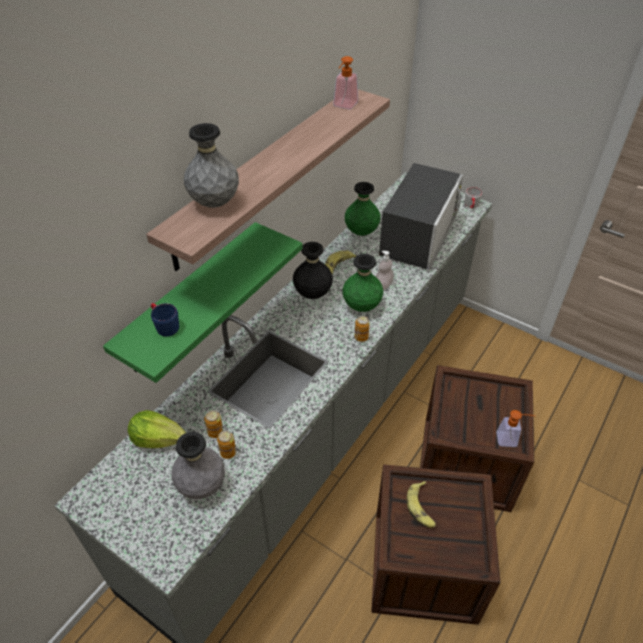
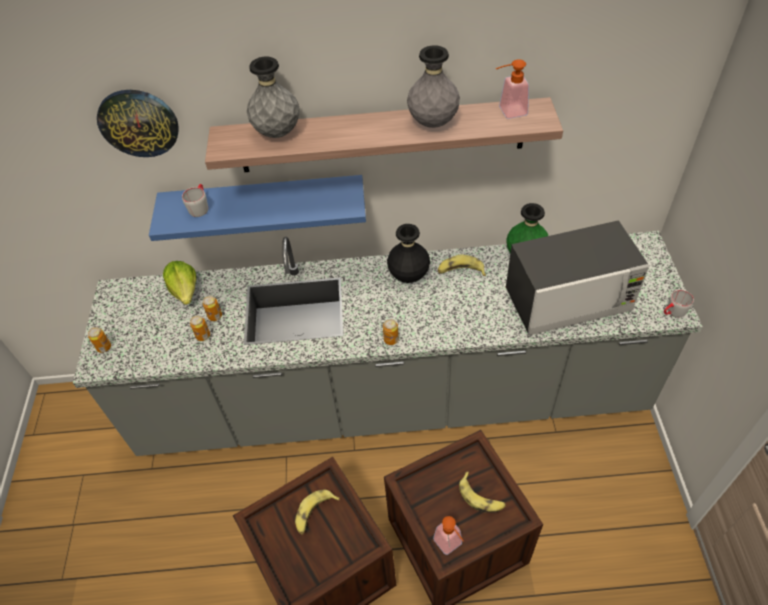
camera: 55 degrees right, 5 degrees up
green shelf [103,222,303,383] -> blue shelf [149,175,366,241]
blue mug [151,303,179,336] -> grey mug [182,184,208,217]
grey vase [171,432,225,499] -> grey vase moved to [407,45,460,128]
green vase [342,254,384,312] -> none
soap dispenser [375,251,394,290] -> none
none -> can [88,327,111,353]
none -> wall clock [97,90,179,157]
none -> banana [459,472,506,513]

